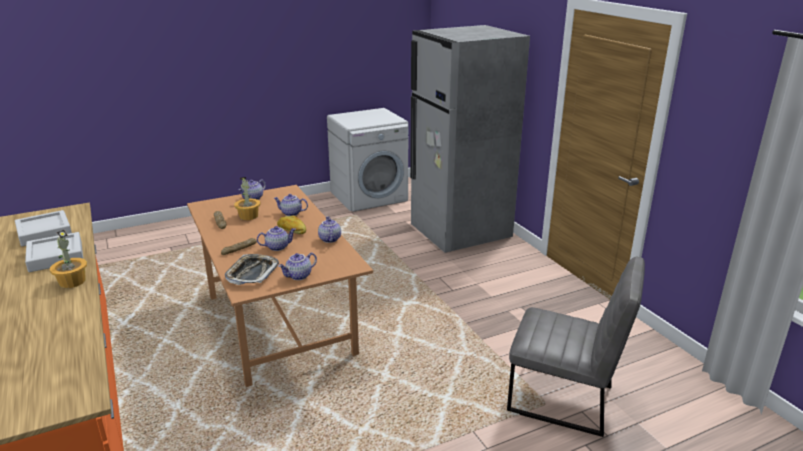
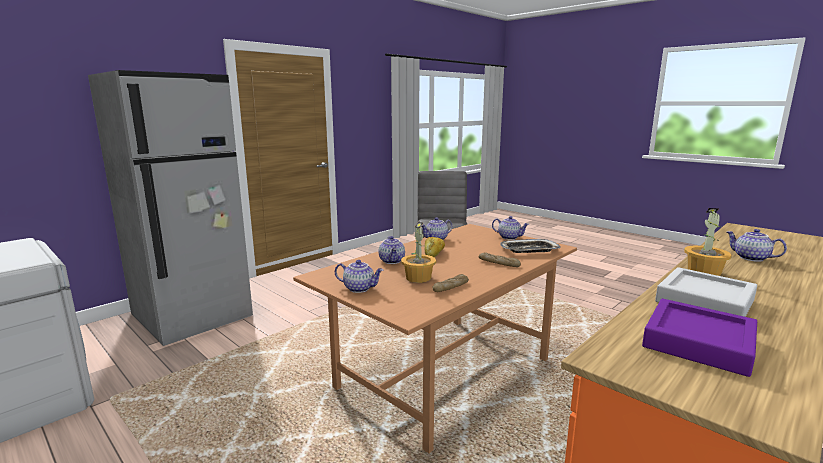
camera: 110 degrees left, 10 degrees down
grey tray [15,210,72,246] -> purple tray [642,299,757,377]
teapot [257,226,296,251] -> teapot moved to [727,229,787,262]

